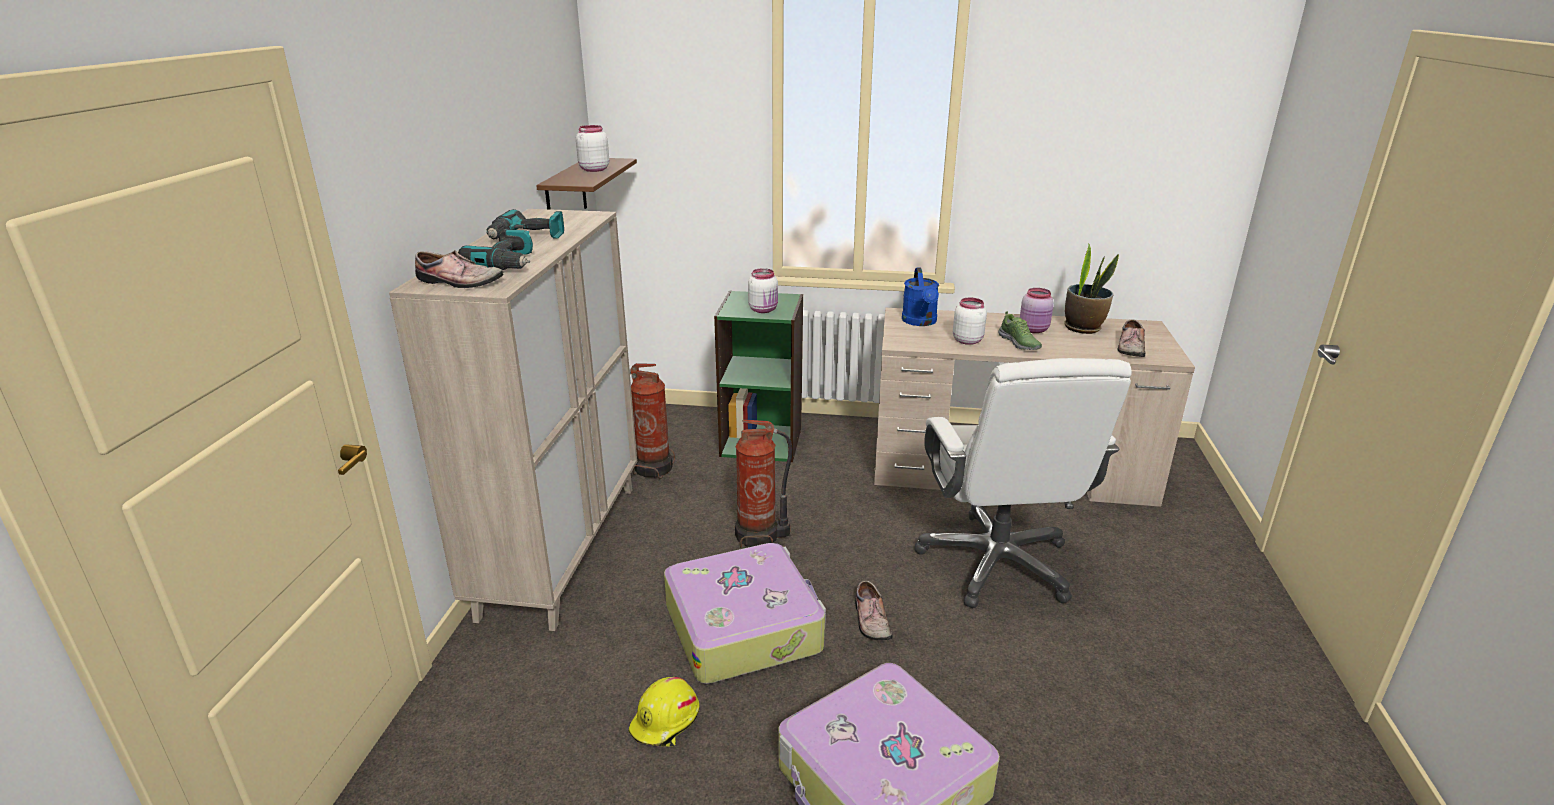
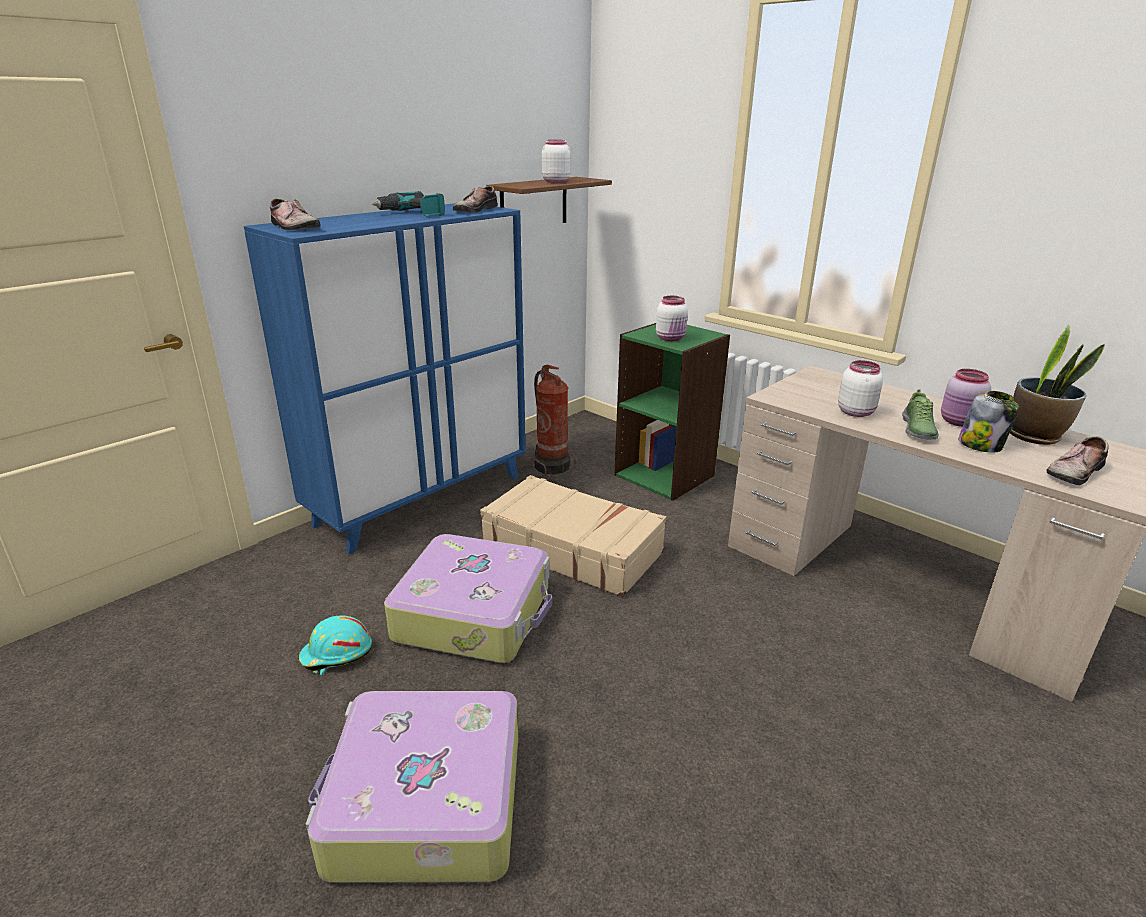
camera: 35 degrees right, 0 degrees up
beige cabinet [389,209,637,631] -> blue cabinet [244,203,526,554]
power drill [458,229,533,270] -> none
yellow hard hat [628,677,699,747] -> turquoise hard hat [298,616,372,675]
fire extinguisher [735,420,792,548] -> beige suitcase [480,475,666,597]
shoe [855,581,893,641] -> shoe moved to [453,186,498,213]
blue watering can [902,268,939,326] -> none
white office chair [915,358,1132,608] -> none
none -> jar [958,391,1019,453]

